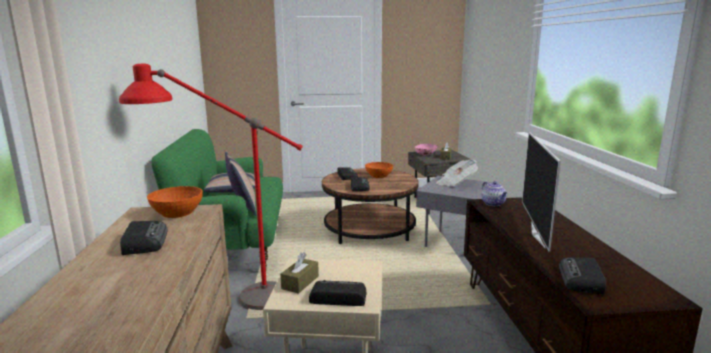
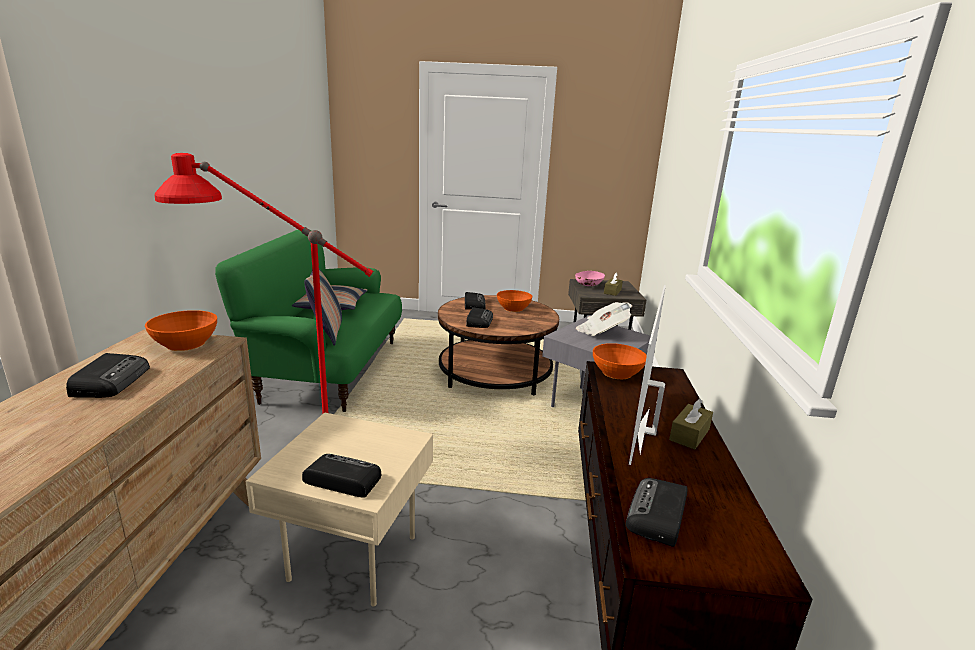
camera: 10 degrees right, 5 degrees up
brown tissue box [280,252,319,294] -> brown tissue box moved to [669,399,713,449]
teapot [482,181,508,206] -> orange bowl [593,343,647,379]

